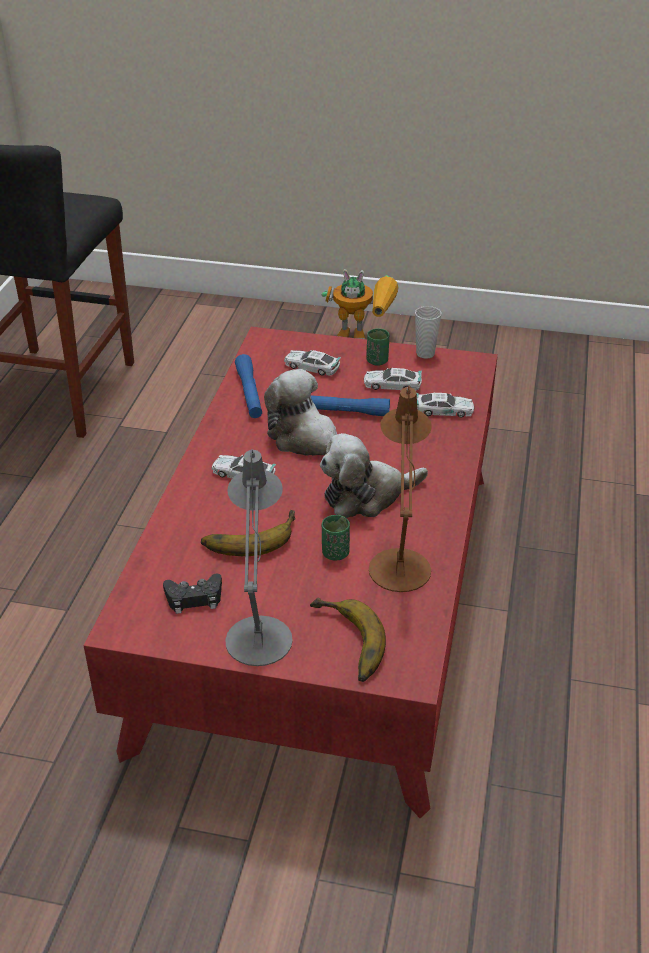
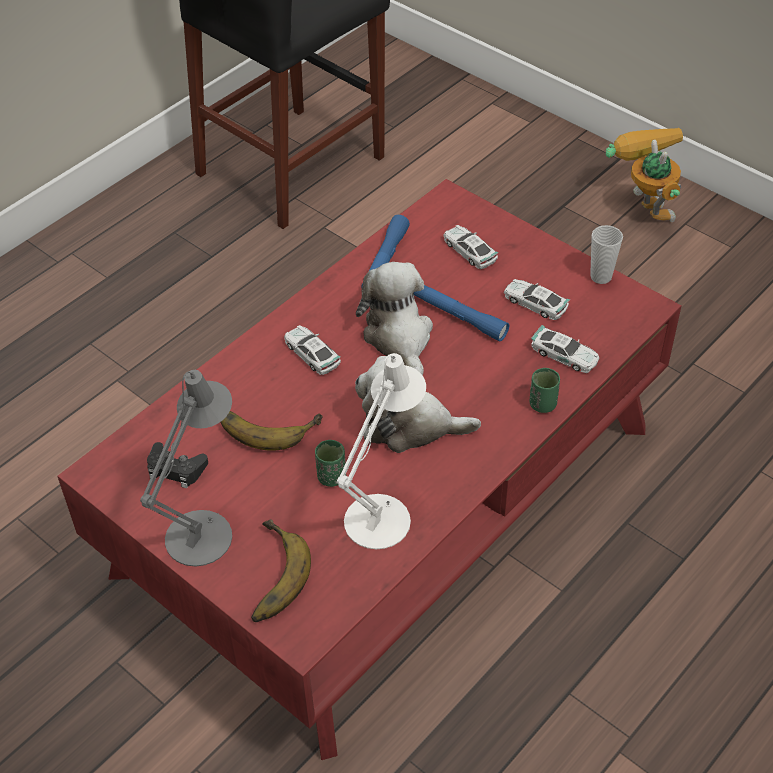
camera: 30 degrees right, 10 degrees up
toy robot [322,269,398,339] -> toy robot turned 150 degrees counterclockwise [606,128,683,223]
green cup [367,328,389,366] -> green cup moved to [530,368,560,413]
brown table lamp [369,386,432,592] -> white table lamp [337,353,426,549]

